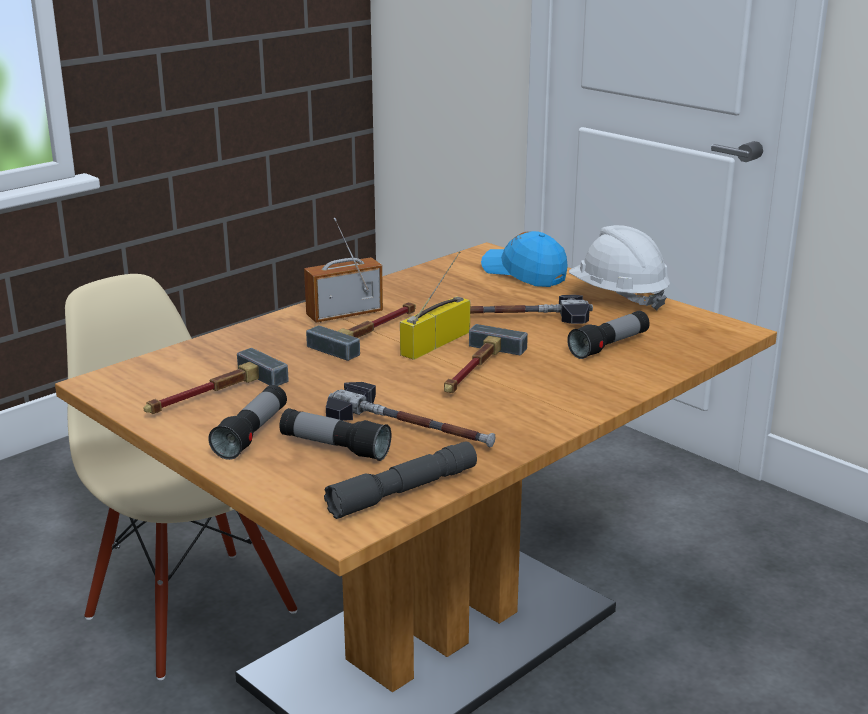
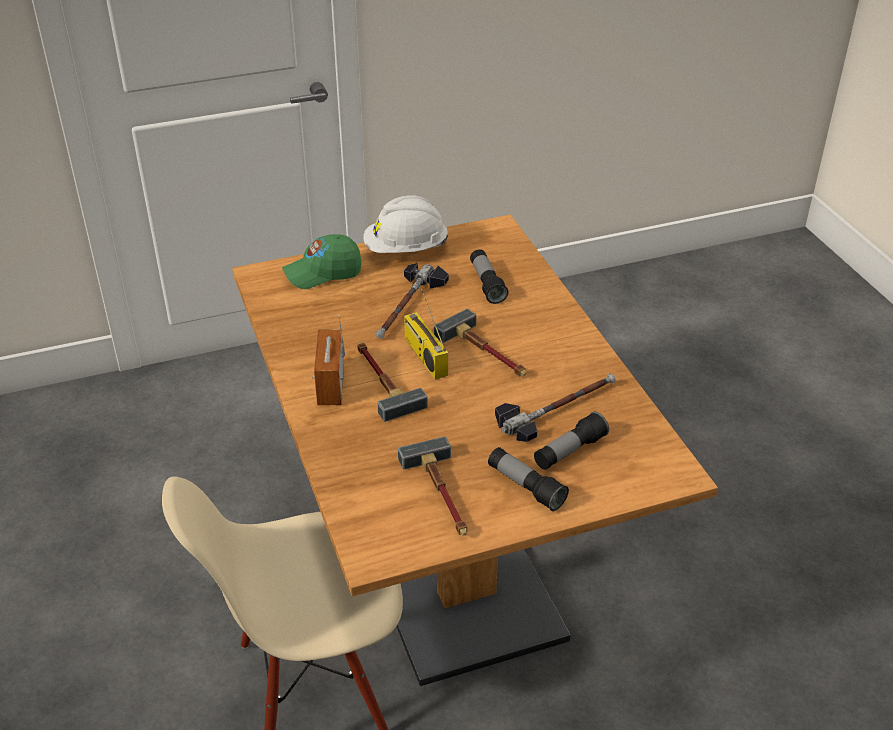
camera: 65 degrees left, 15 degrees up
grey flashlight [324,441,477,519] -> none
blue cap [481,231,568,287] -> green cap [282,234,361,289]

